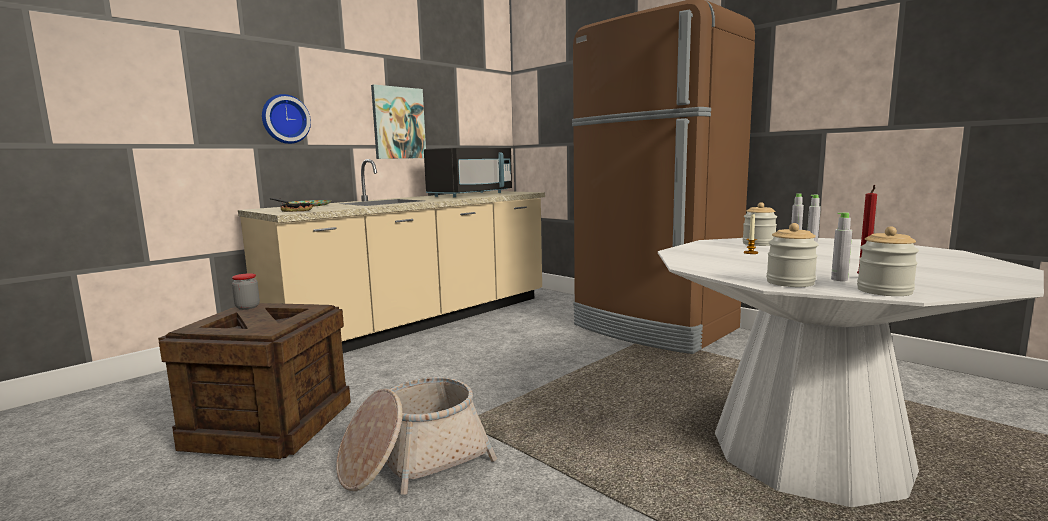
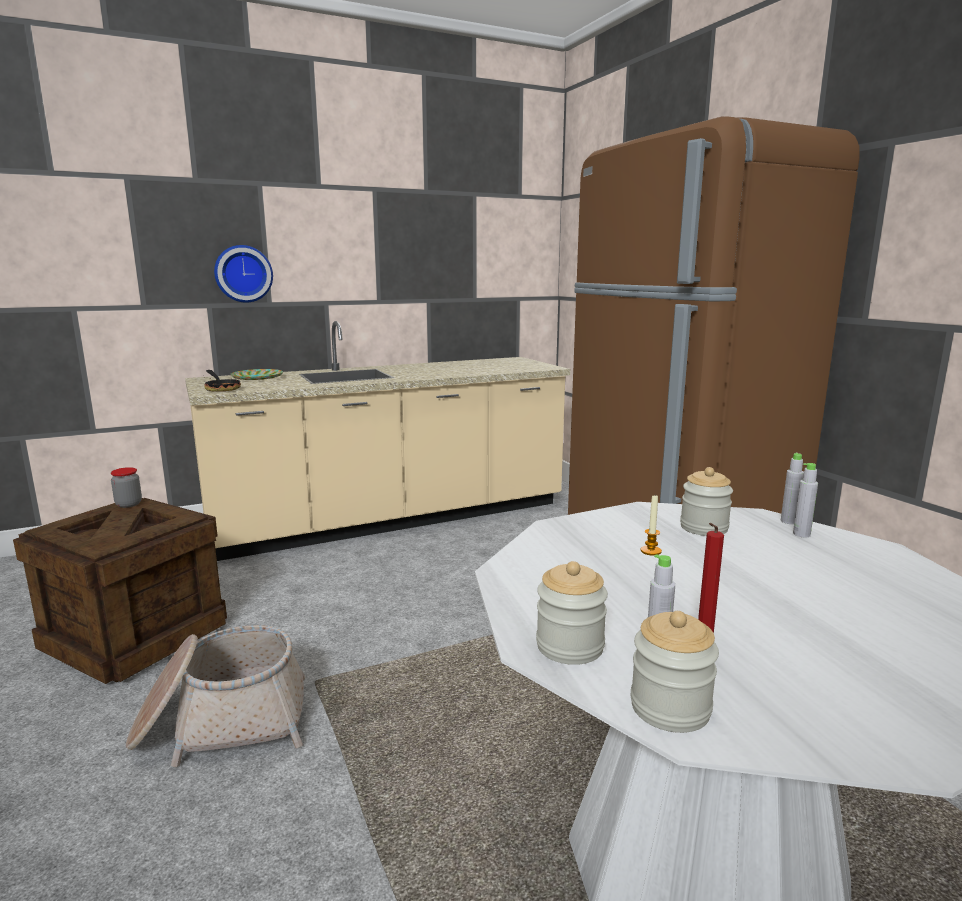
camera: 20 degrees right, 5 degrees up
picture [371,85,426,159] -> none
black microwave [424,148,512,197] -> none

